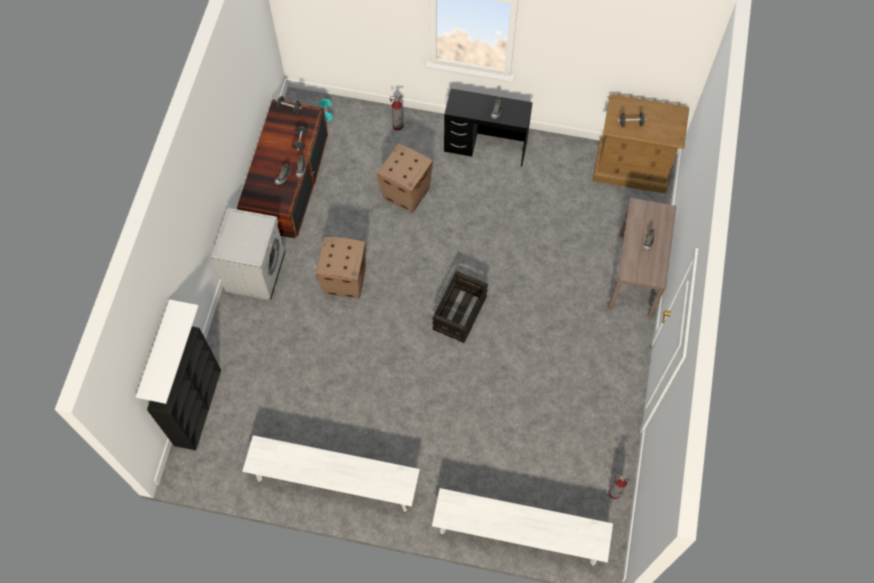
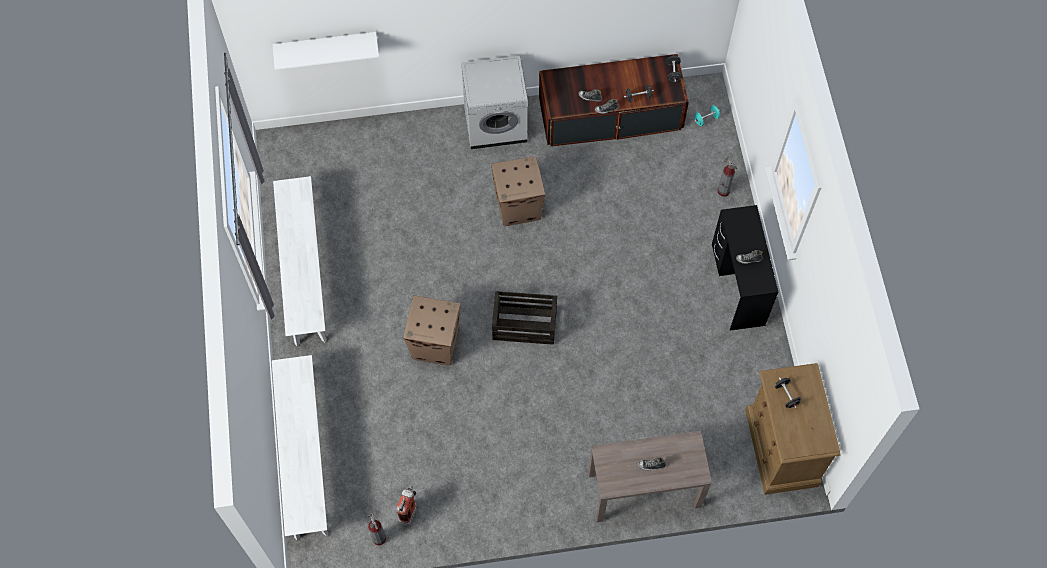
camera: 70 degrees right, 0 degrees up
black bookcase [147,326,221,450] -> none
cardboard box [377,144,433,213] -> cardboard box moved to [403,295,461,366]
none -> fire extinguisher [396,486,417,526]

